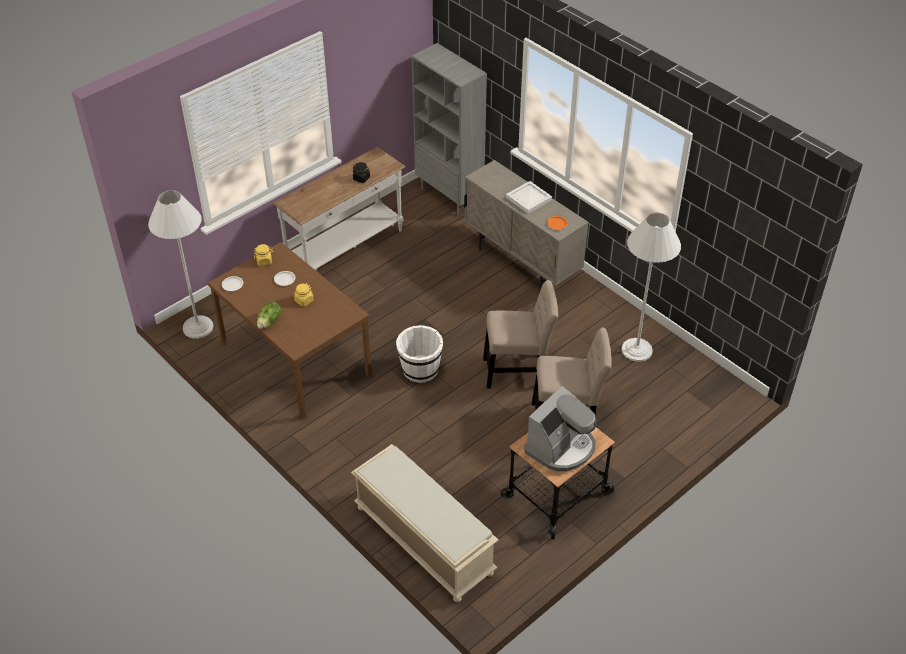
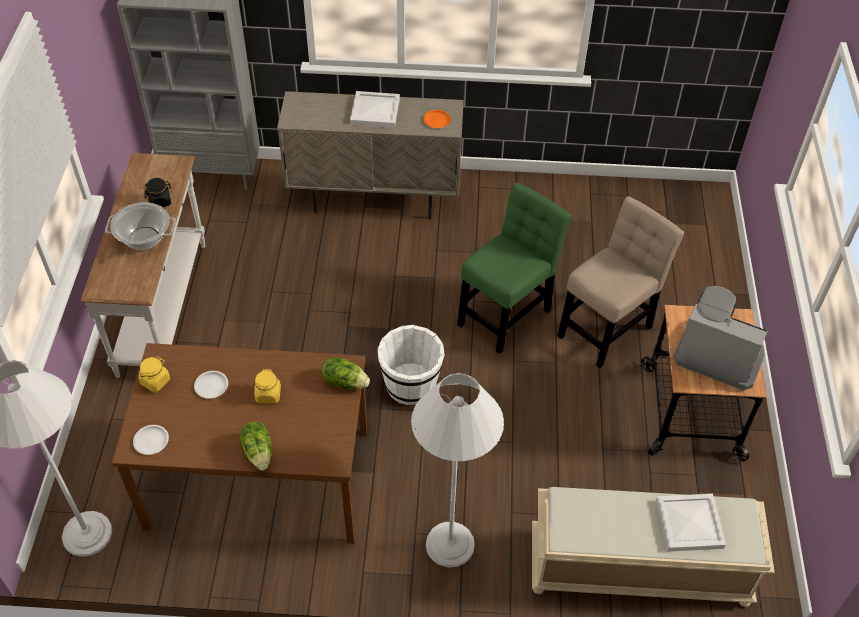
camera: 45 degrees left, 5 degrees up
beige chair [483,280,558,389] -> green chair [457,183,572,354]
coffee machine [524,386,597,472] -> coffee machine turned 60 degrees counterclockwise [673,286,768,390]
white floor lamp [621,213,681,362] -> white floor lamp moved to [411,373,504,568]
none -> cooking pot [105,202,176,250]
none -> lettuce [322,357,370,389]
none -> white tray [656,494,726,552]

